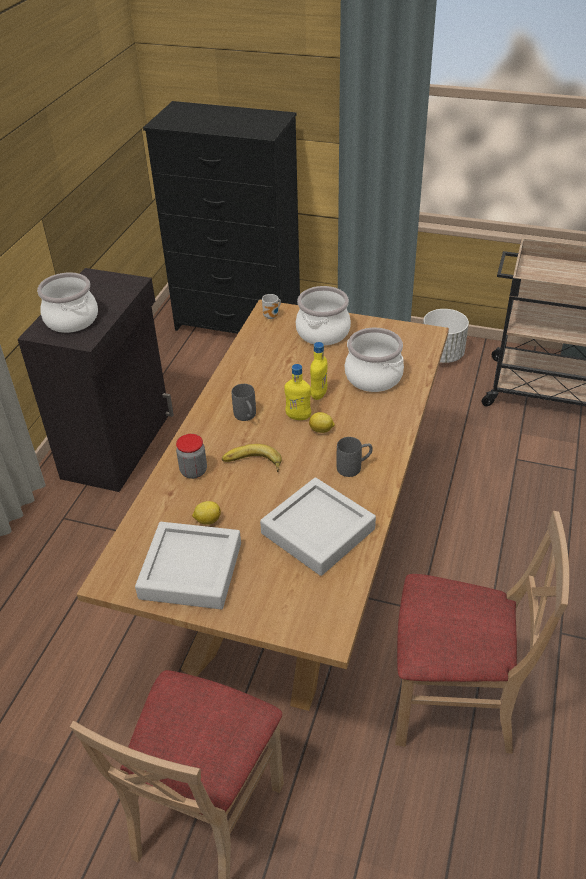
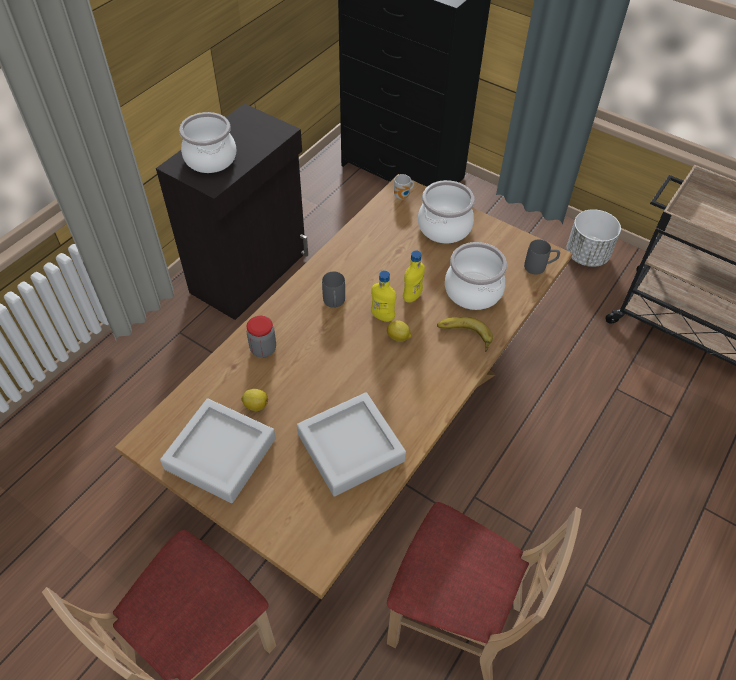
camera: 15 degrees right, 10 degrees up
banana [222,444,282,472] -> banana moved to [437,317,493,352]
grey mug [336,437,373,477] -> grey mug moved to [524,239,560,275]

